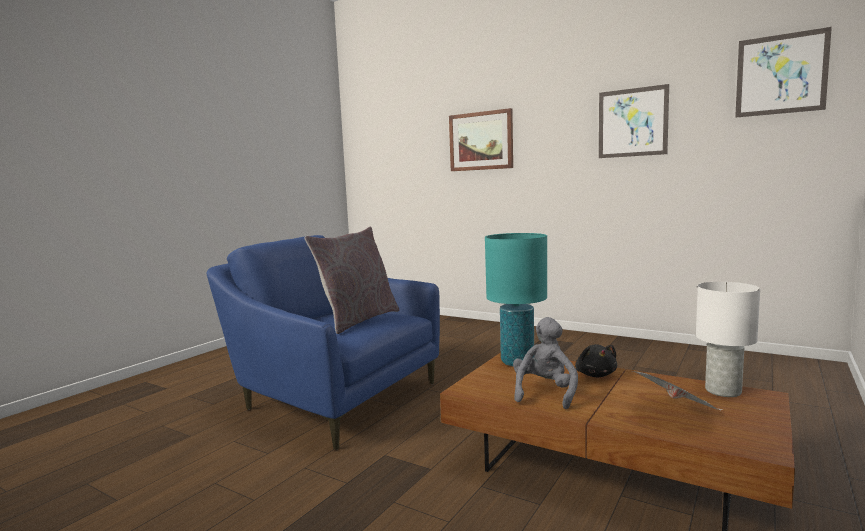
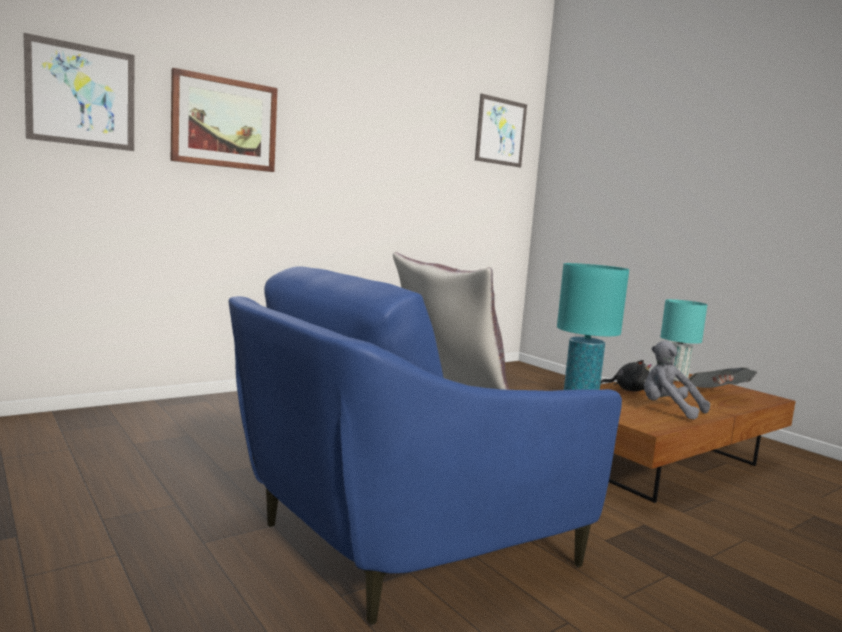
camera: 70 degrees left, 0 degrees up
picture [599,84,669,158] -> picture moved to [24,33,134,151]
white table lamp [696,282,760,397] -> turquoise table lamp [660,299,708,381]

